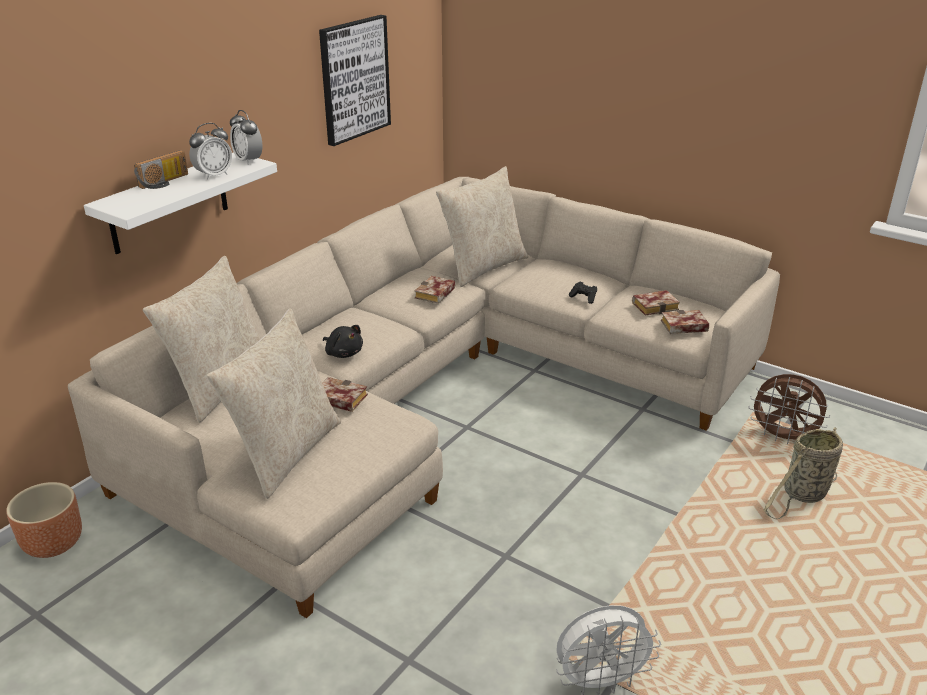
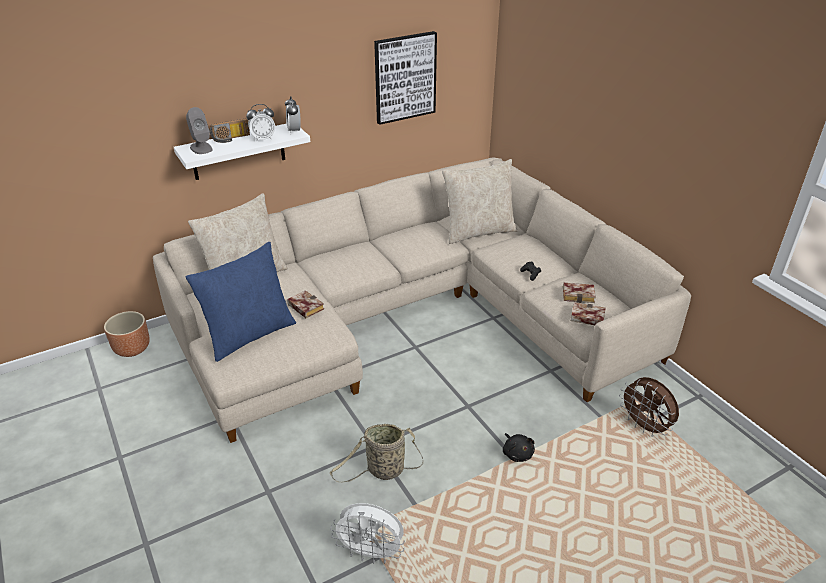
camera: 25 degrees right, 5 degrees up
beige pillow [207,308,341,499] -> blue pillow [186,242,296,362]
black plush toy [323,325,363,358] -> black plush toy moved to [503,433,535,462]
book [415,276,455,304] -> none
basket [764,427,843,519] -> basket moved to [330,424,423,482]
none -> grey speaker [186,107,213,154]

